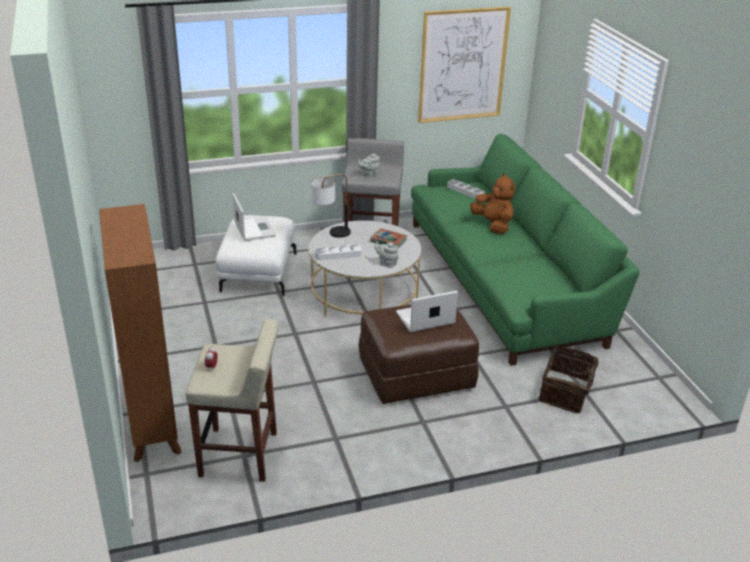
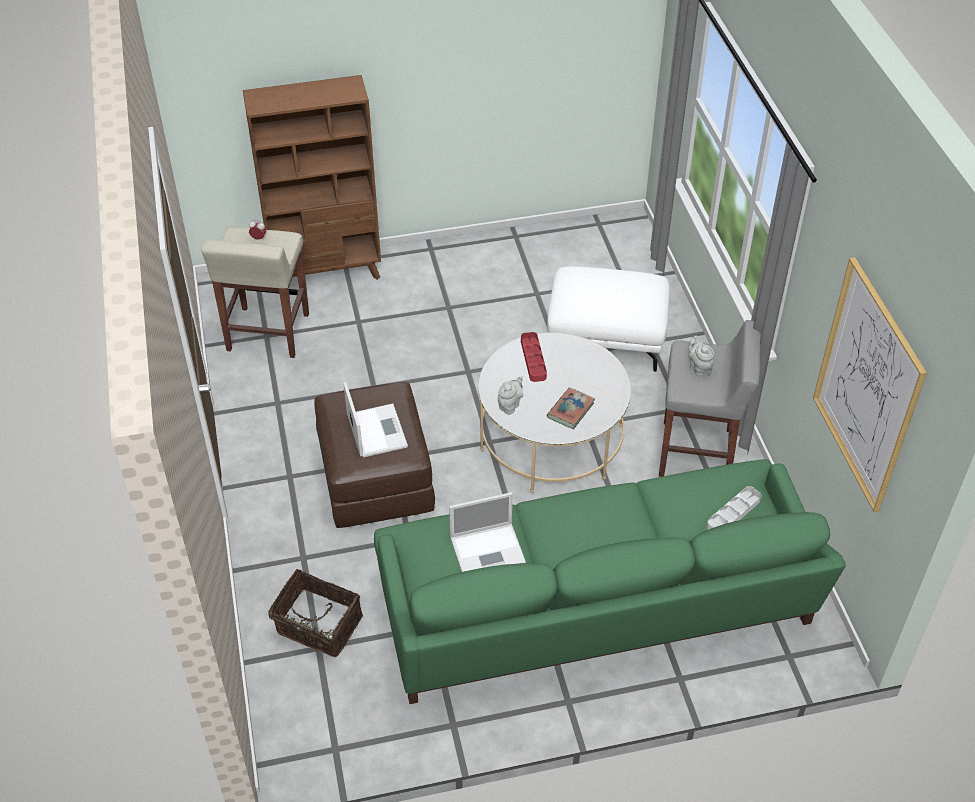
camera: 95 degrees right, 15 degrees up
laptop [232,193,276,241] -> laptop moved to [449,492,526,572]
table lamp [310,174,351,238] -> none
white tray [315,245,362,260] -> red tray [521,332,547,382]
brown plush toy [470,173,515,234] -> none

